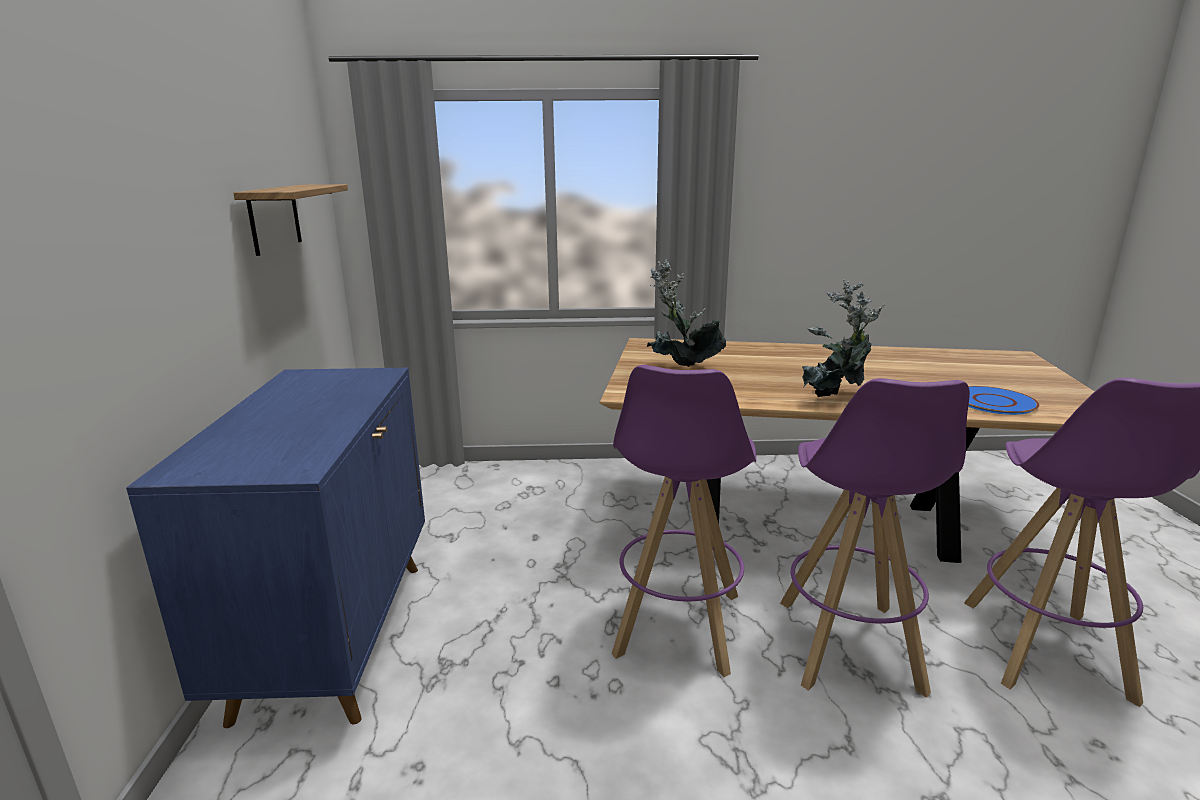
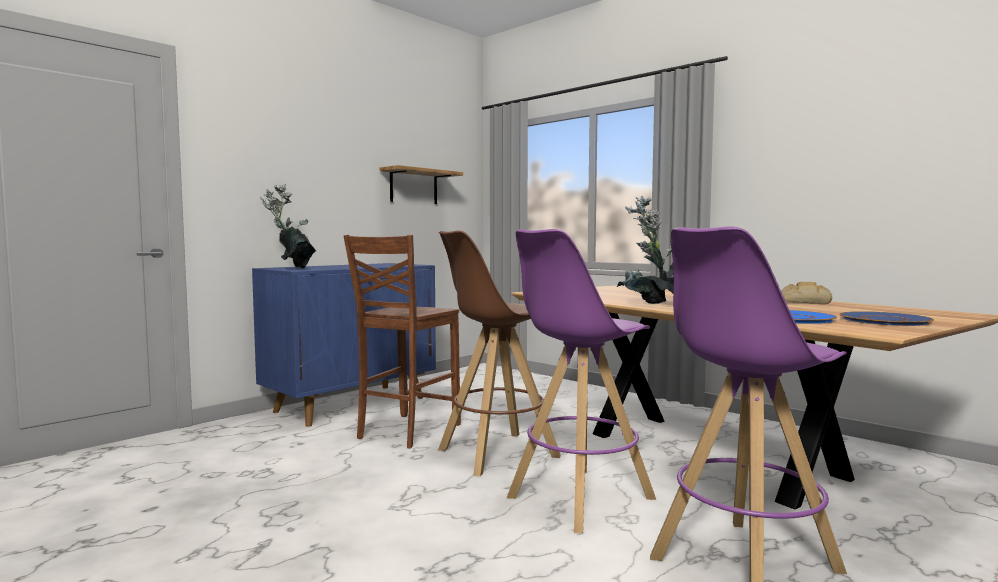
camera: 45 degrees right, 15 degrees down
purple stool [612,365,756,677] -> brown stool [438,231,561,476]
potted plant [647,259,726,367] -> potted plant moved to [260,184,316,269]
none -> brown chair [344,235,461,448]
none -> bread [781,282,832,304]
none -> blue plate [840,311,934,326]

